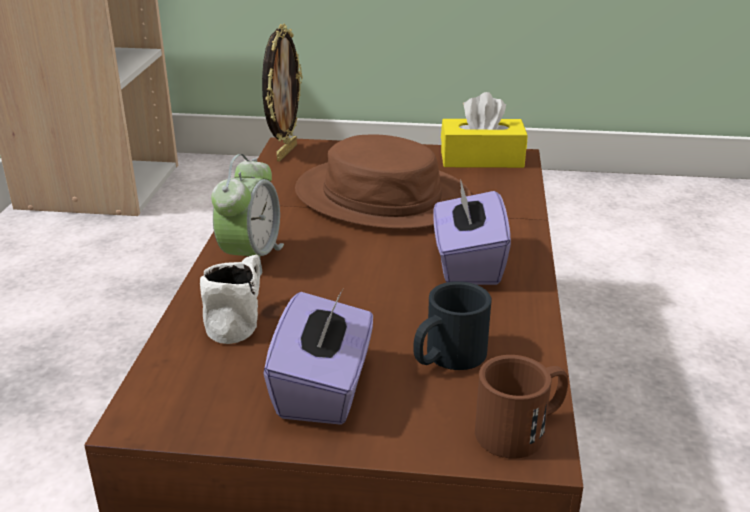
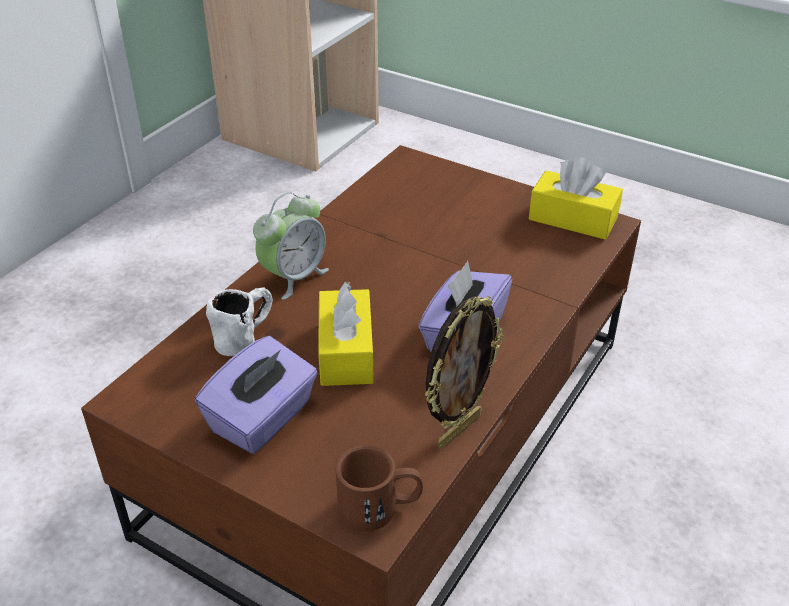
camera: 25 degrees right, 10 degrees up
picture frame [262,24,302,161] -> picture frame moved to [425,296,504,449]
brown hat [295,135,471,229] -> none
black mug [413,281,492,370] -> none
none -> yellow tissue box [318,282,374,386]

